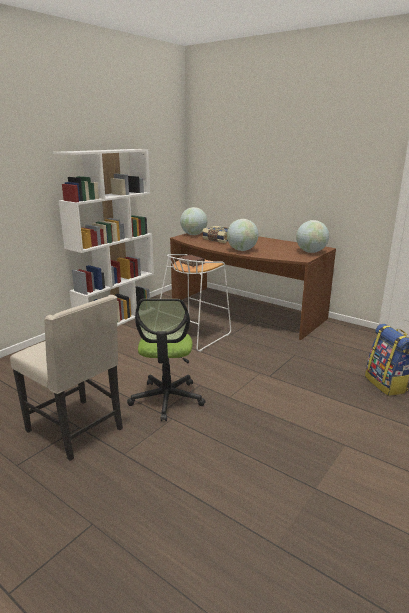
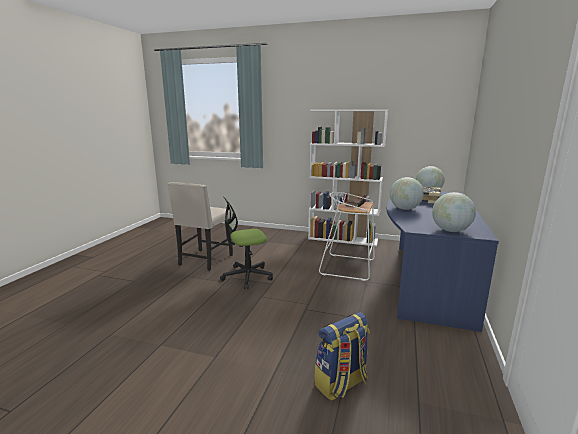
camera: 70 degrees right, 5 degrees down
brown desk [170,232,336,340] -> blue desk [387,192,499,332]

